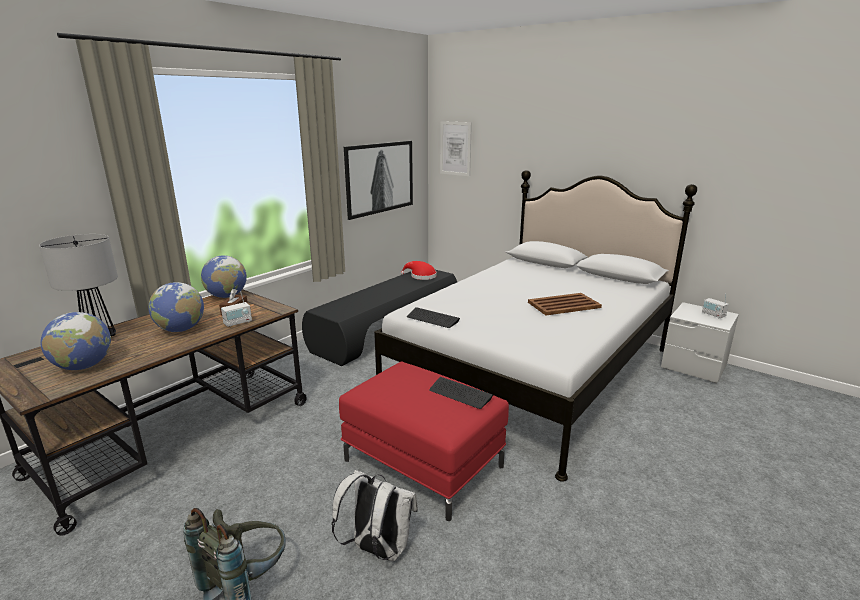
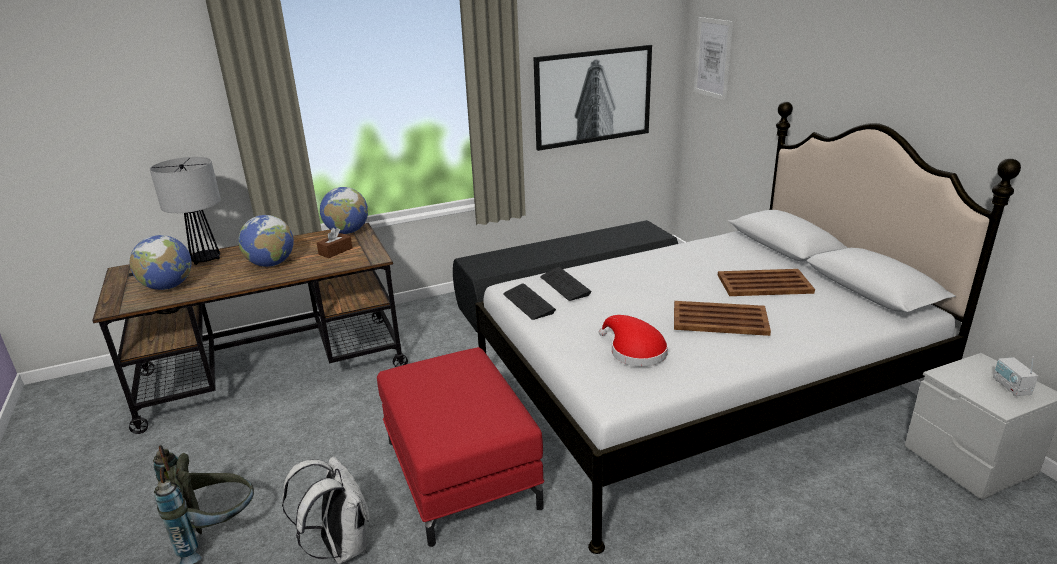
camera: 30 degrees right, 5 degrees up
radio [221,291,252,327] -> none
red hat [401,261,437,280] -> red hat moved to [599,315,668,367]
keyboard [429,377,493,409] -> keyboard moved to [540,267,592,301]
none -> brown tray [718,269,815,296]

